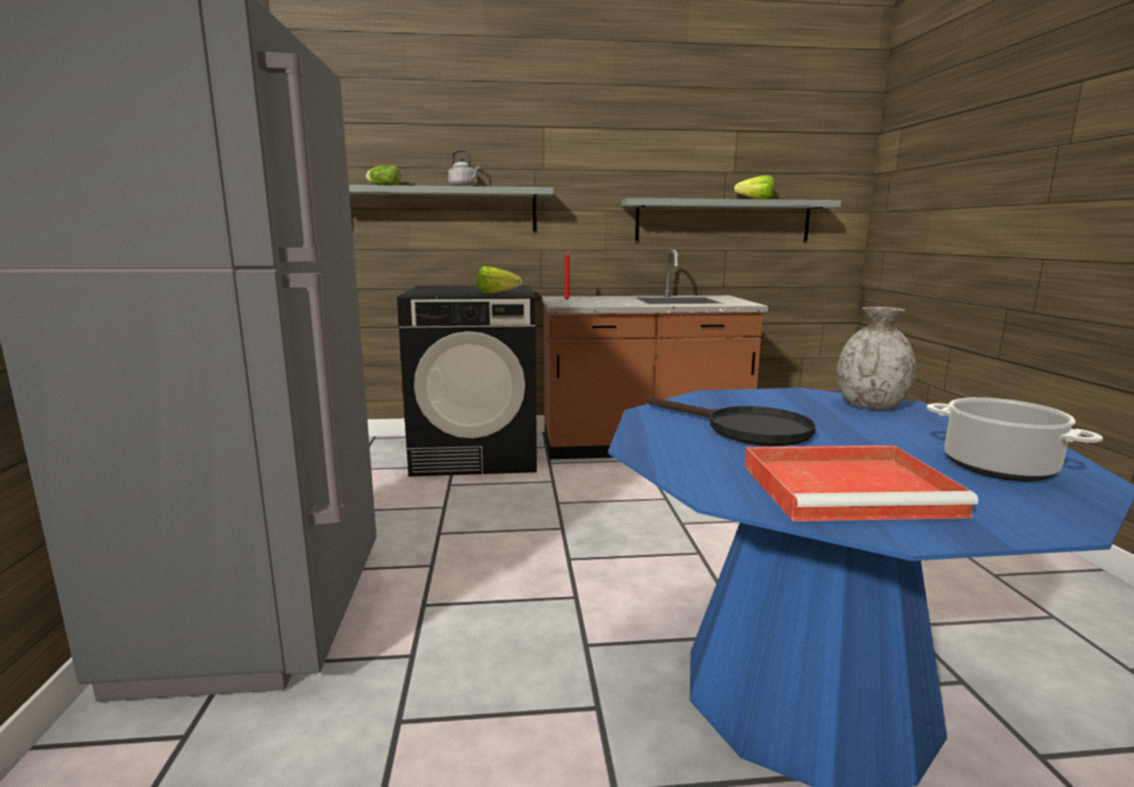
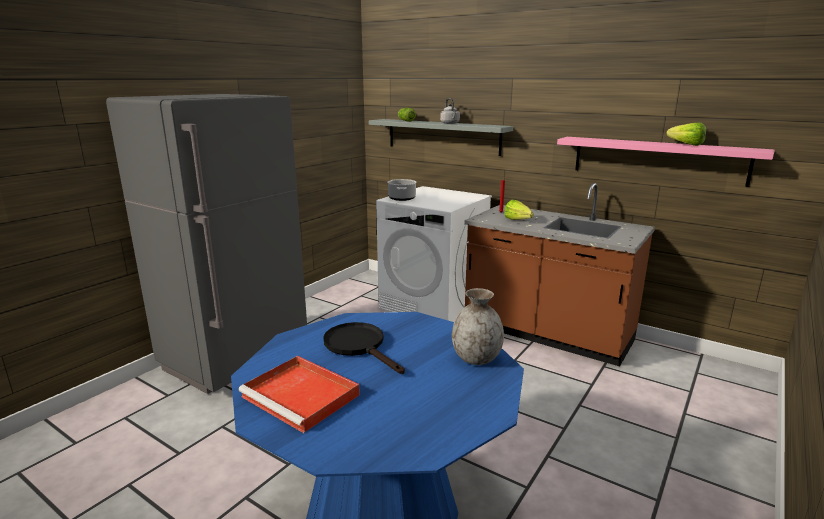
camera: 40 degrees right, 5 degrees up
black washing machine [397,285,537,477] -> white washing machine [376,186,492,322]
lettuce [477,266,522,294] -> lettuce moved to [504,200,533,220]
grey shelf [622,198,841,241] -> pink shelf [557,137,774,187]
black frying pan [646,397,816,446] -> black frying pan turned 150 degrees clockwise [323,322,405,374]
cooking pot [927,397,1103,481] -> cooking pot moved to [387,179,417,201]

